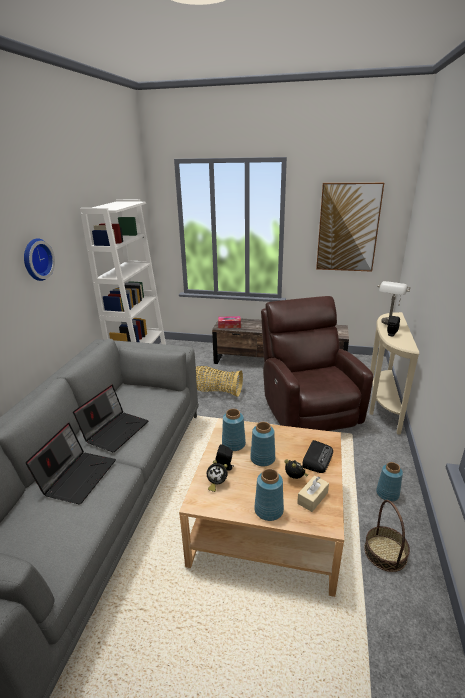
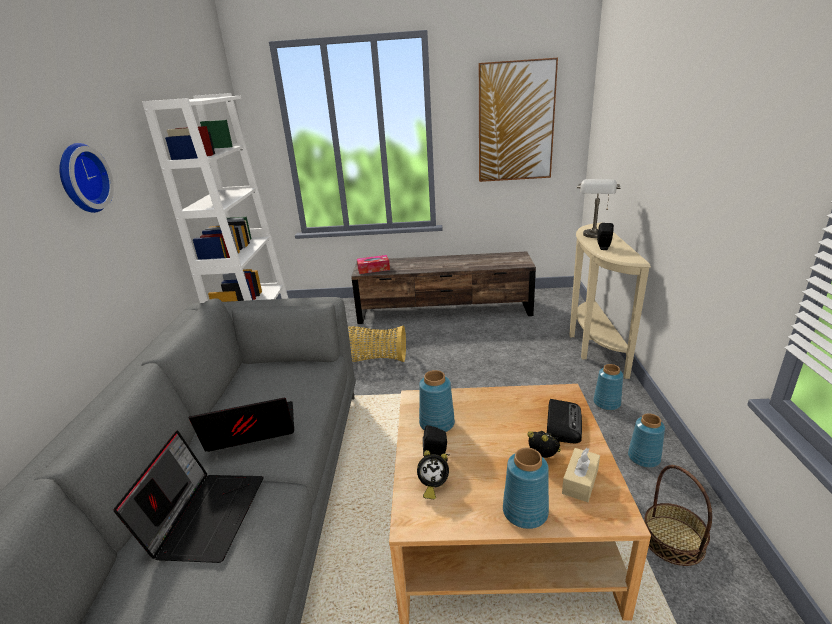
camera: 10 degrees left, 0 degrees up
laptop [73,385,148,452] -> laptop turned 120 degrees counterclockwise [188,398,294,452]
blue vase [250,422,275,466] -> blue vase moved to [593,364,623,410]
brown armchair [261,296,373,431] -> none

